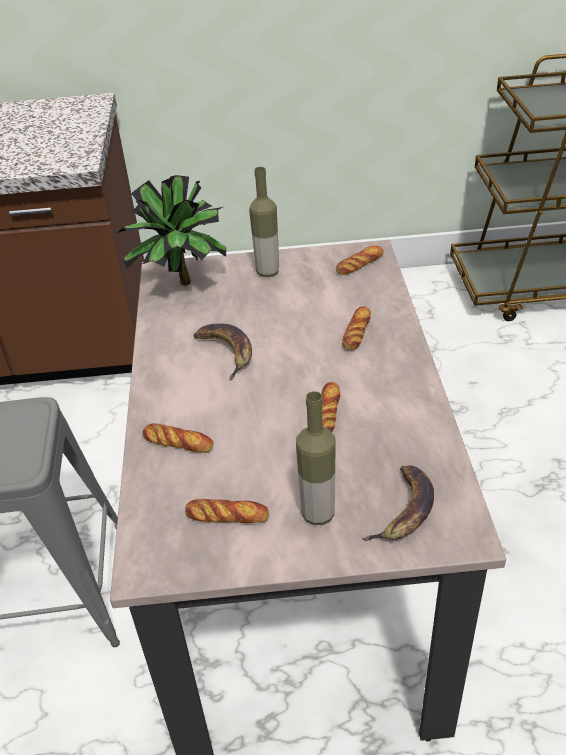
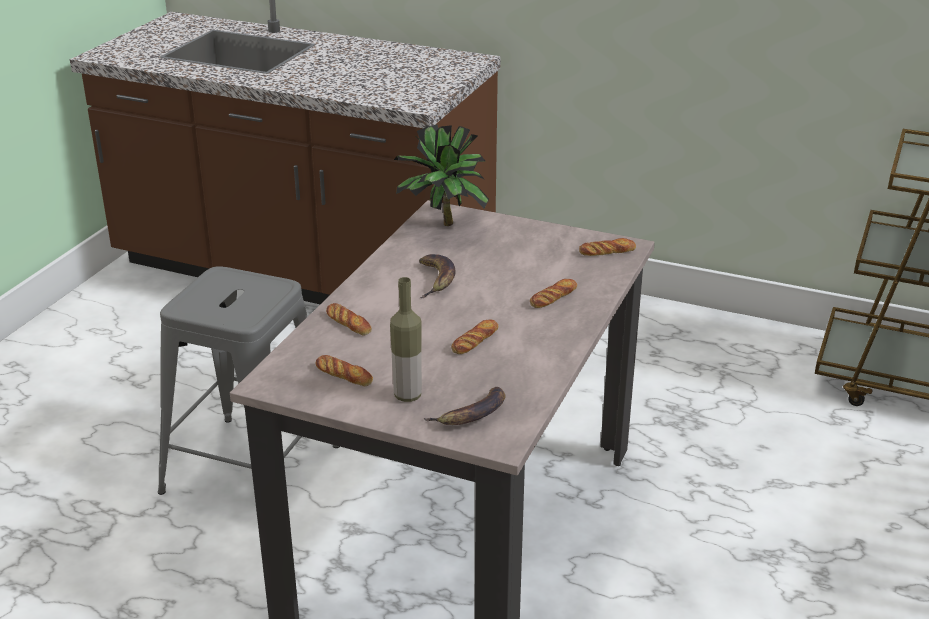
camera: 25 degrees right, 10 degrees down
bottle [249,167,279,277] -> none

